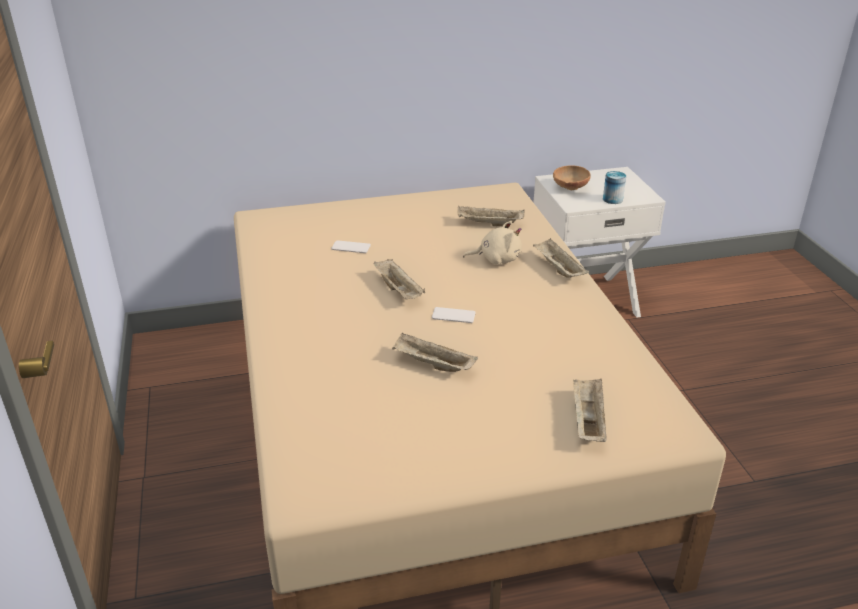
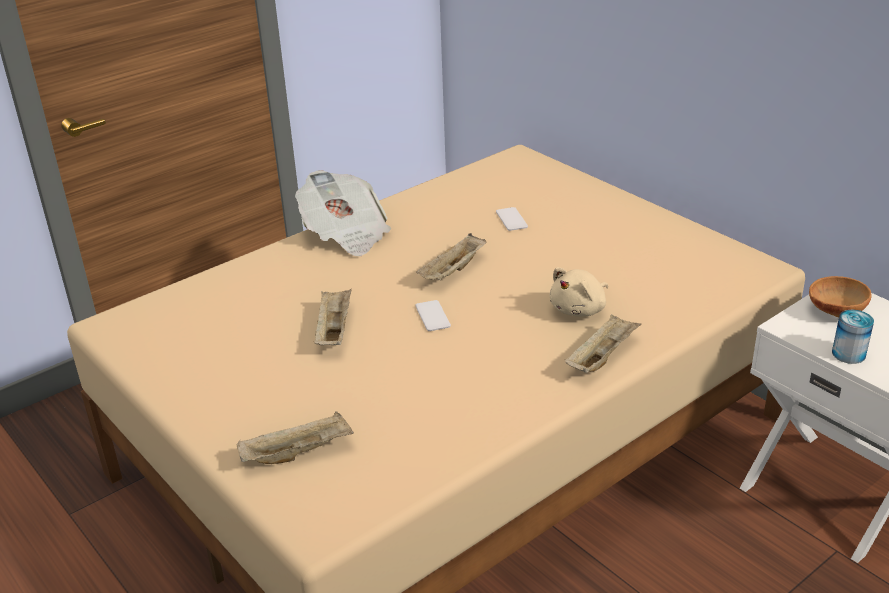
camera: 65 degrees right, 0 degrees up
beige tray [457,206,524,226] -> none
beige plush toy [463,221,522,265] -> beige plush toy turned 75 degrees clockwise [550,267,608,317]
none -> newspaper [295,170,391,256]

